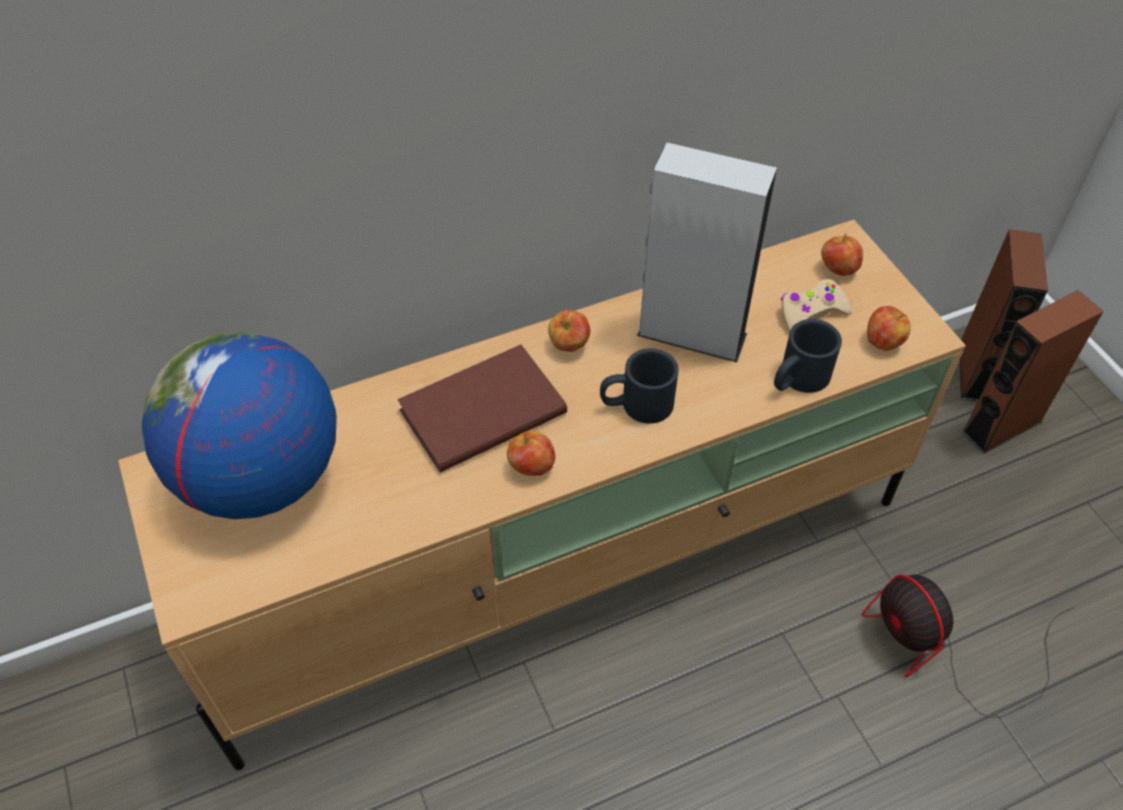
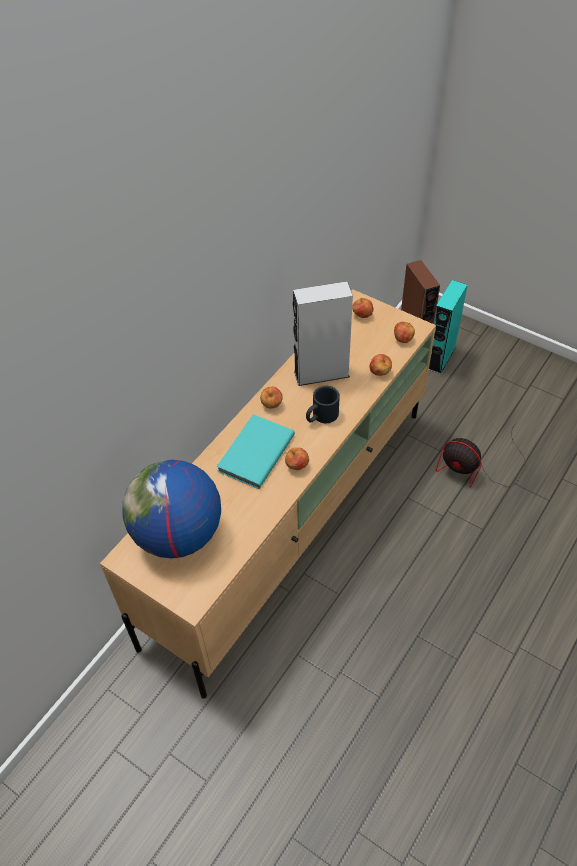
camera: 30 degrees left, 0 degrees up
brown book [397,344,567,473] -> turquoise book [216,414,295,489]
black mug [774,319,842,393] -> apple [370,354,392,376]
beige game controller [781,279,853,333] -> none
brown speaker [962,290,1104,454] -> turquoise speaker [429,280,468,374]

